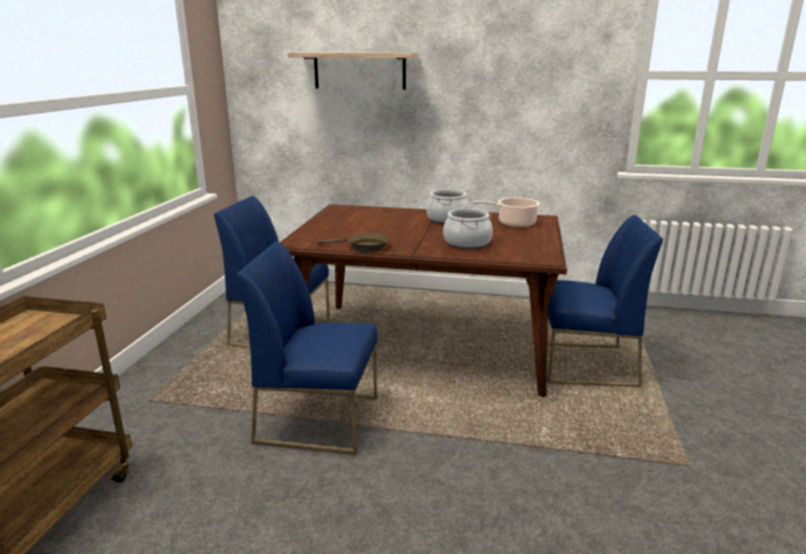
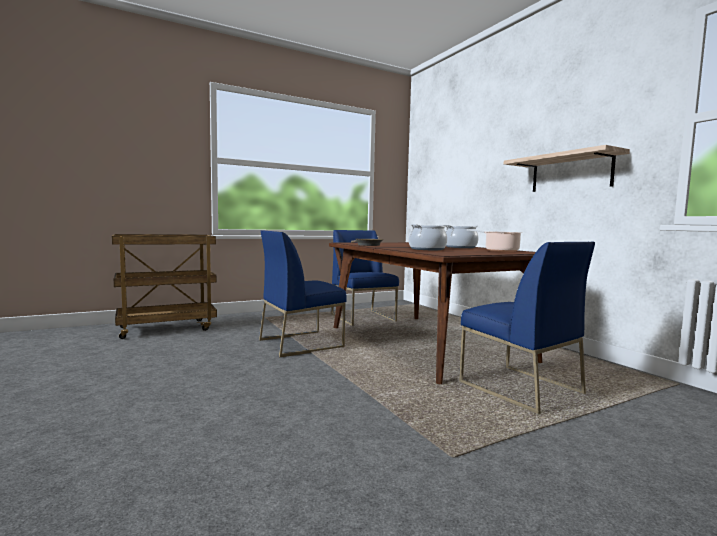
camera: 50 degrees right, 15 degrees down
blue chair [236,241,377,455] -> blue chair turned 90 degrees counterclockwise [259,230,347,357]
shelf [288,53,419,90] -> shelf moved to [504,145,630,192]

